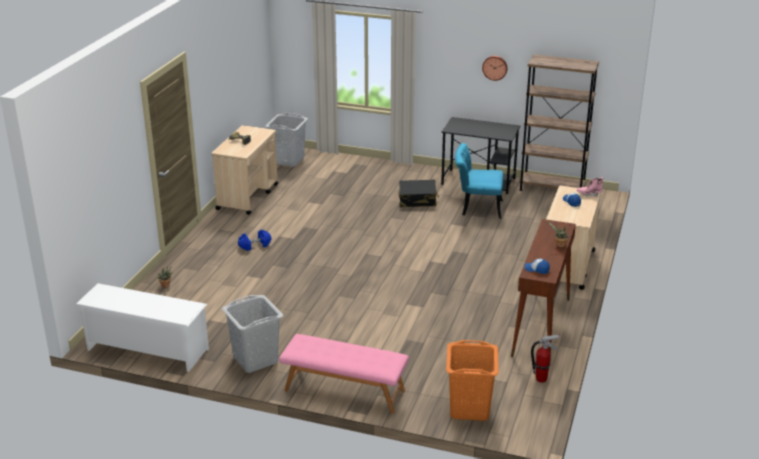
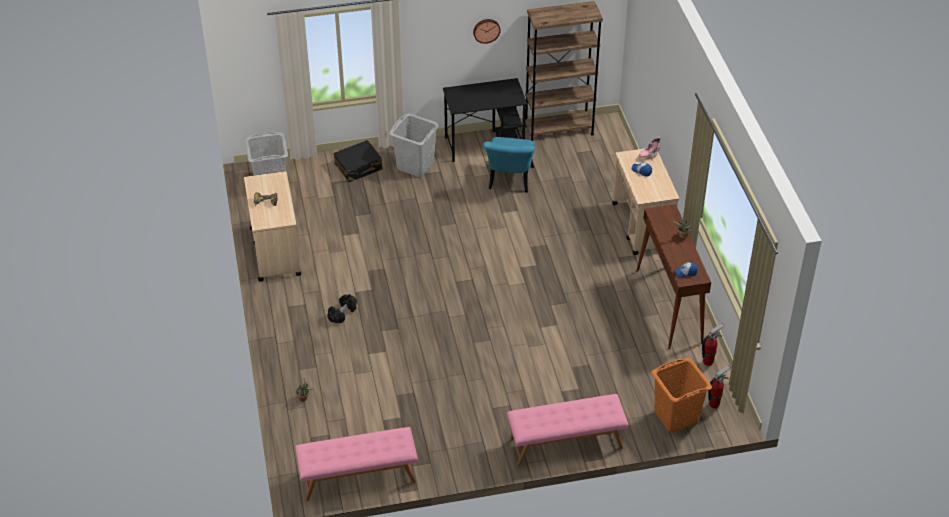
camera: 30 degrees left, 15 degrees up
white shoe rack [75,283,209,372] -> pink bench [295,427,418,501]
grey laundry basket [222,295,283,373] -> grey laundry basket moved to [389,113,440,177]
blue dumbbell [238,230,271,251] -> black dumbbell [327,294,357,324]
black suitcase [399,180,439,207] -> black suitcase moved to [334,140,383,182]
turquoise chair [455,143,503,219] -> turquoise chair turned 60 degrees counterclockwise [483,137,535,193]
none -> fire extinguisher [708,365,731,409]

